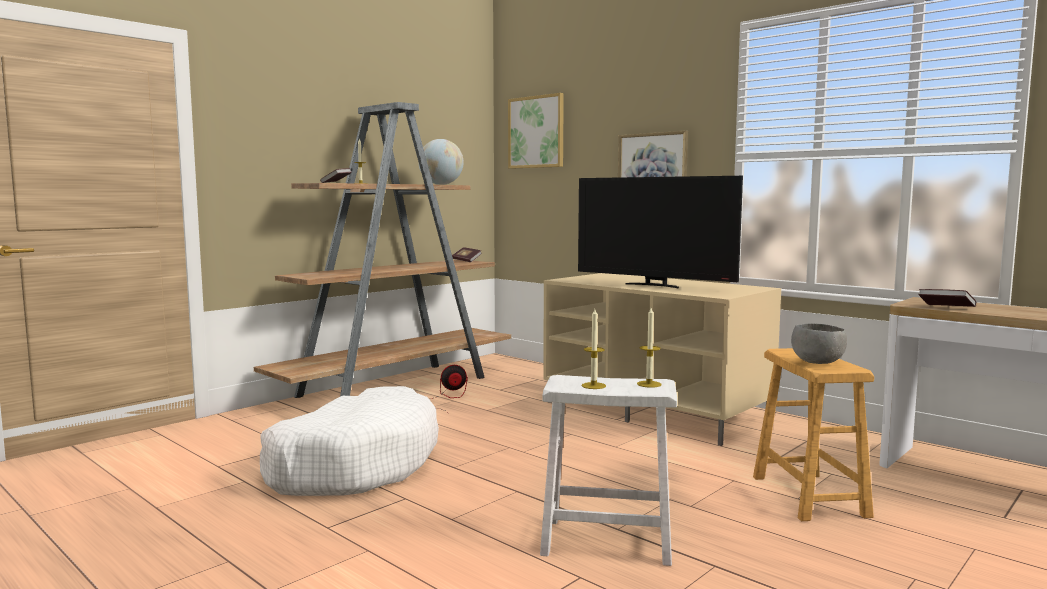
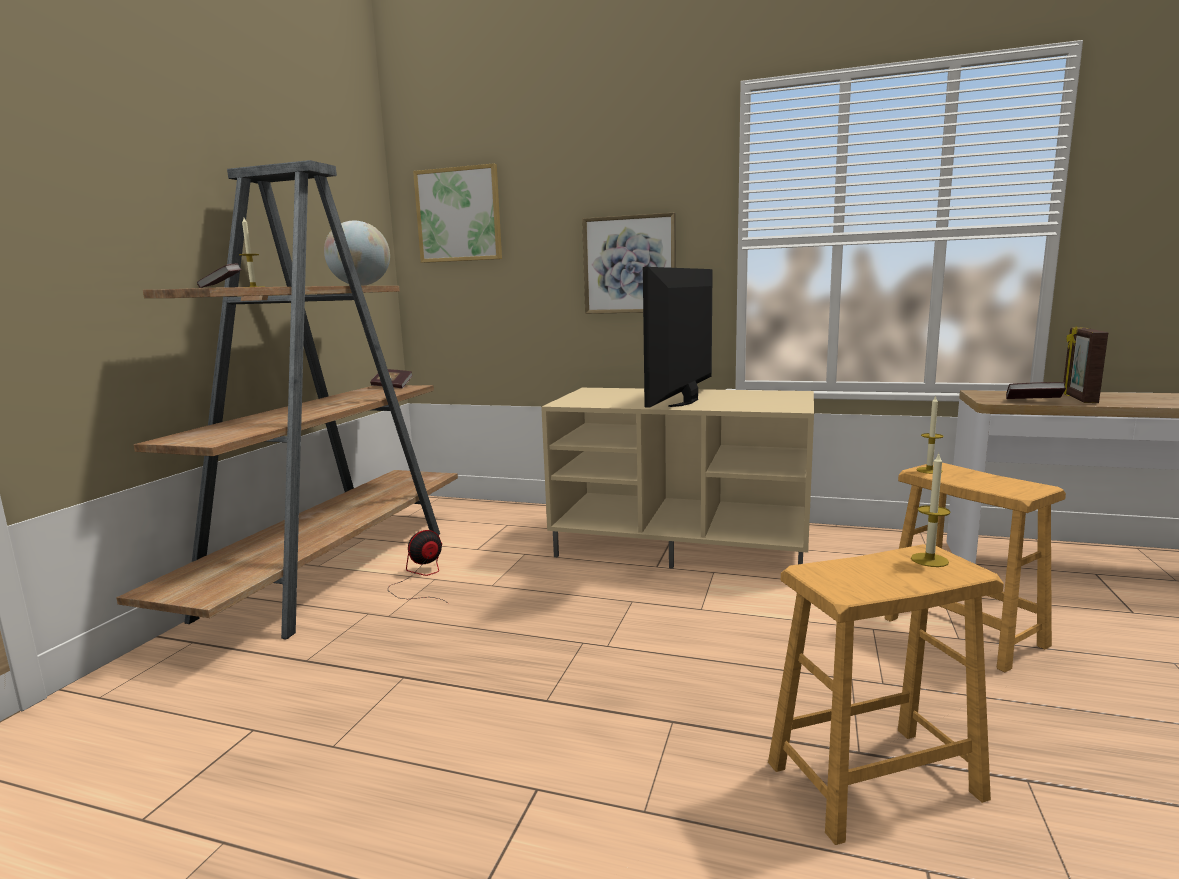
camera: 25 degrees left, 5 degrees up
white dog bed [260,386,439,496] -> none
white stool [540,375,677,566] -> brown stool [768,544,1004,845]
television [578,176,743,288] -> television turned 105 degrees clockwise [643,267,713,408]
candle [582,309,606,389] -> candle moved to [916,395,944,474]
grey bowl [791,323,847,364] -> none
none -> picture frame [1063,326,1108,403]

